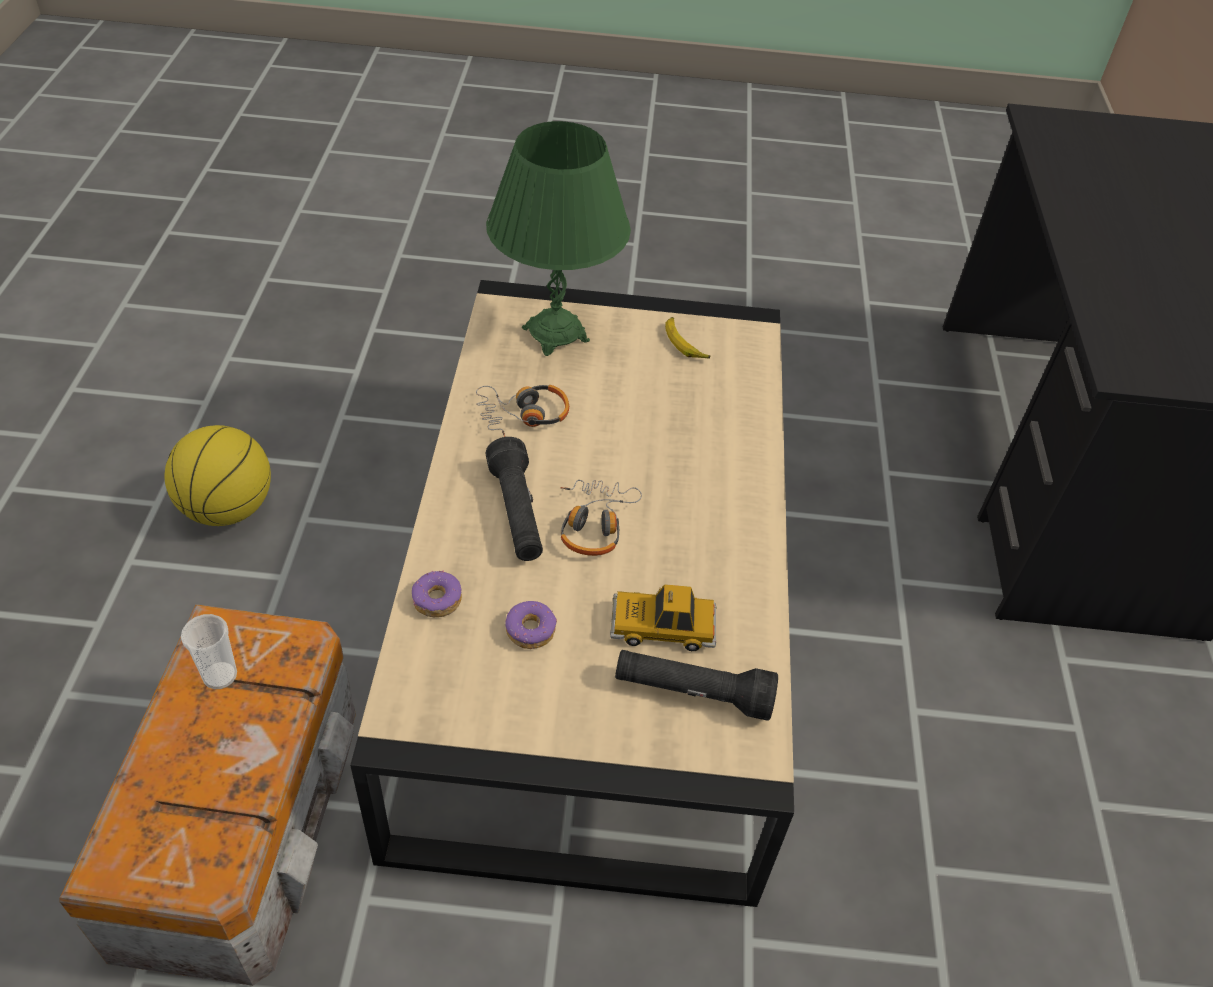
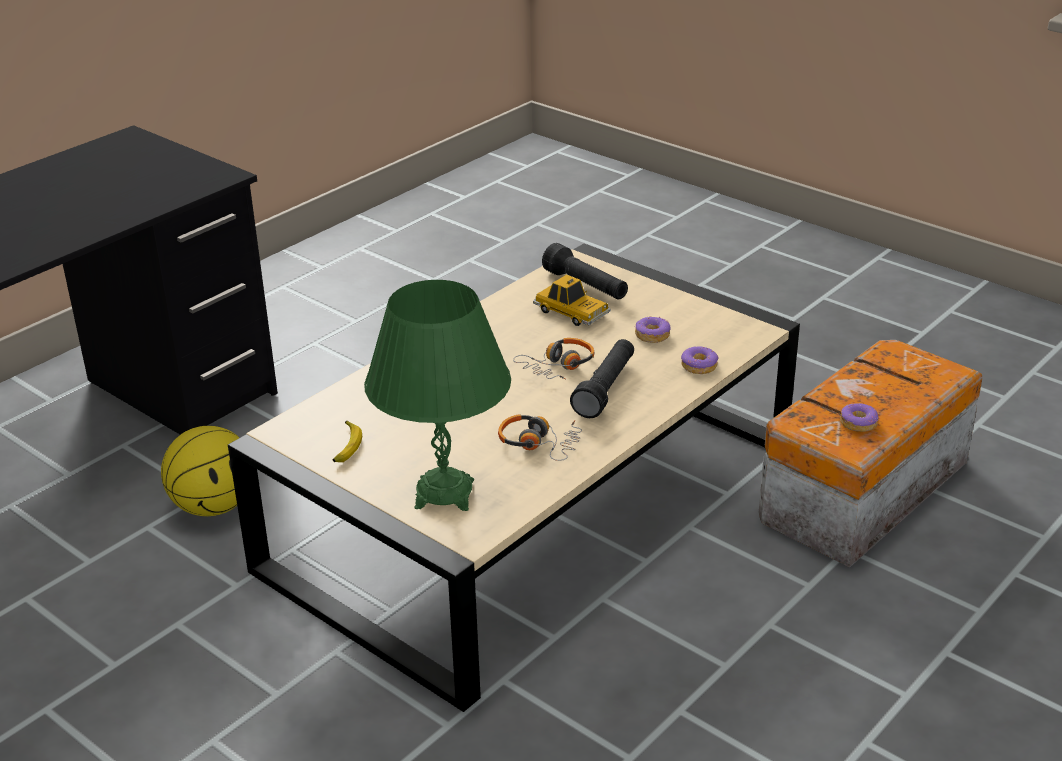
camera: 140 degrees left, 15 degrees down
basketball [165,425,271,526] -> basketball moved to [161,426,239,516]
cup [181,614,237,689] -> donut [840,403,878,432]

